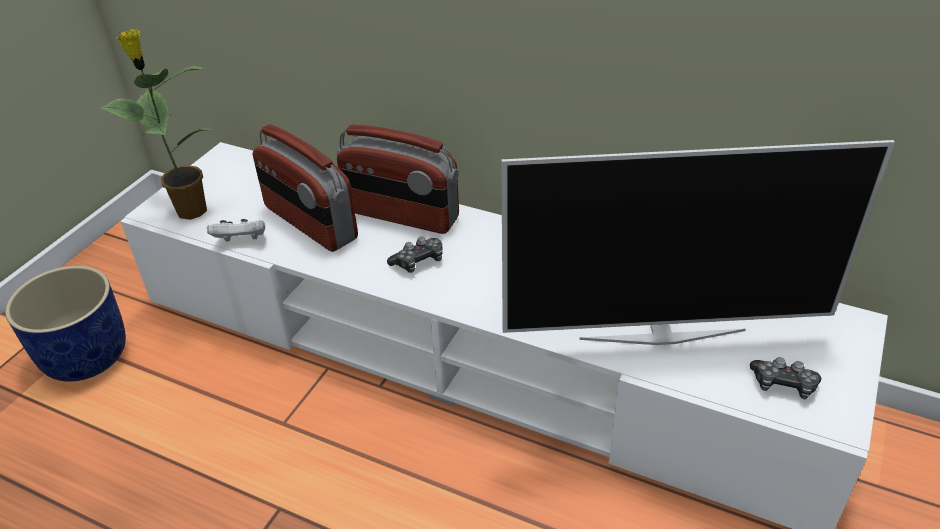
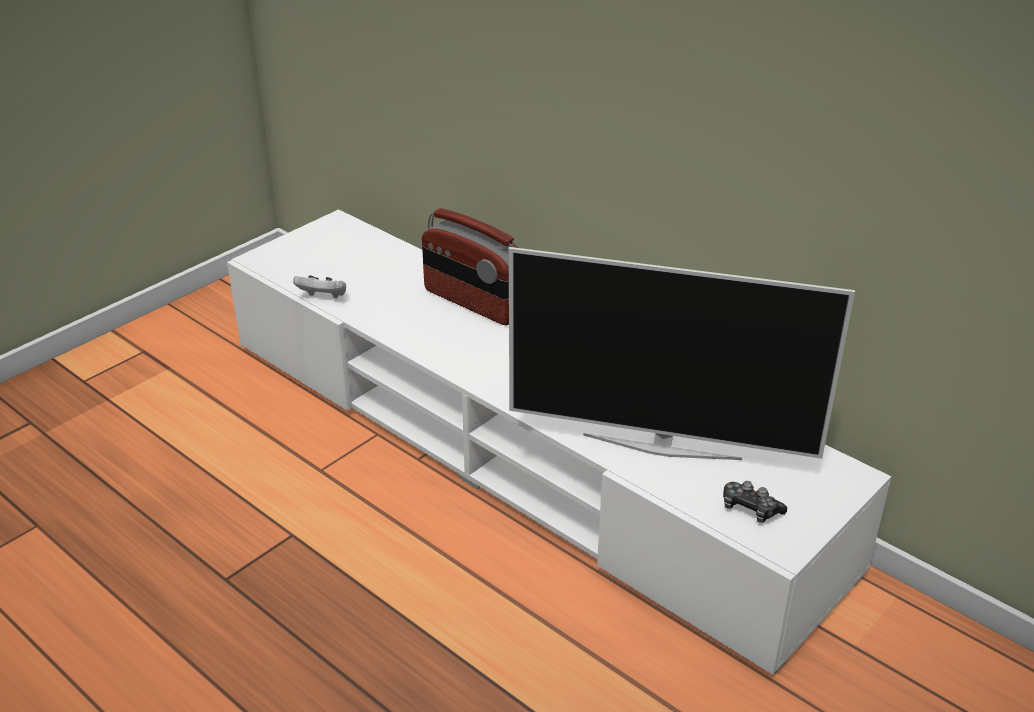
camera: 15 degrees right, 5 degrees down
blue planter [5,266,126,382] -> none
potted plant [100,29,214,220] -> none
radio [253,124,358,252] -> none
game controller [387,237,443,273] -> none

